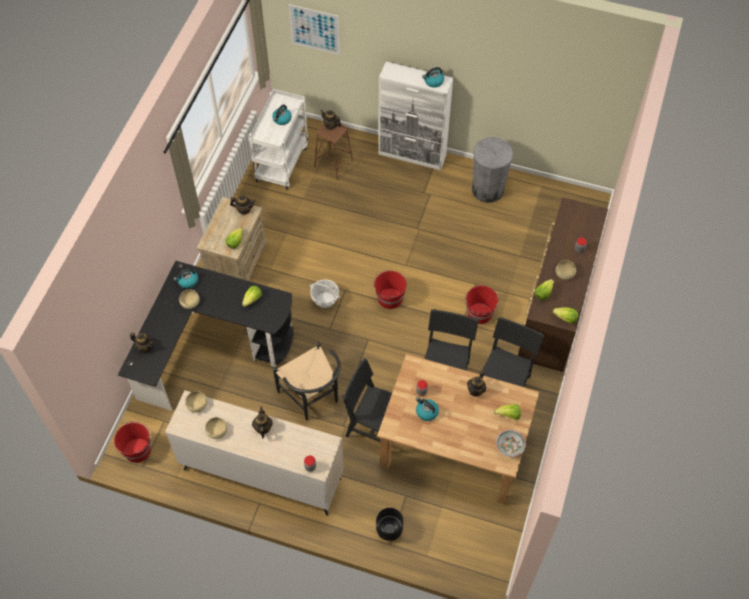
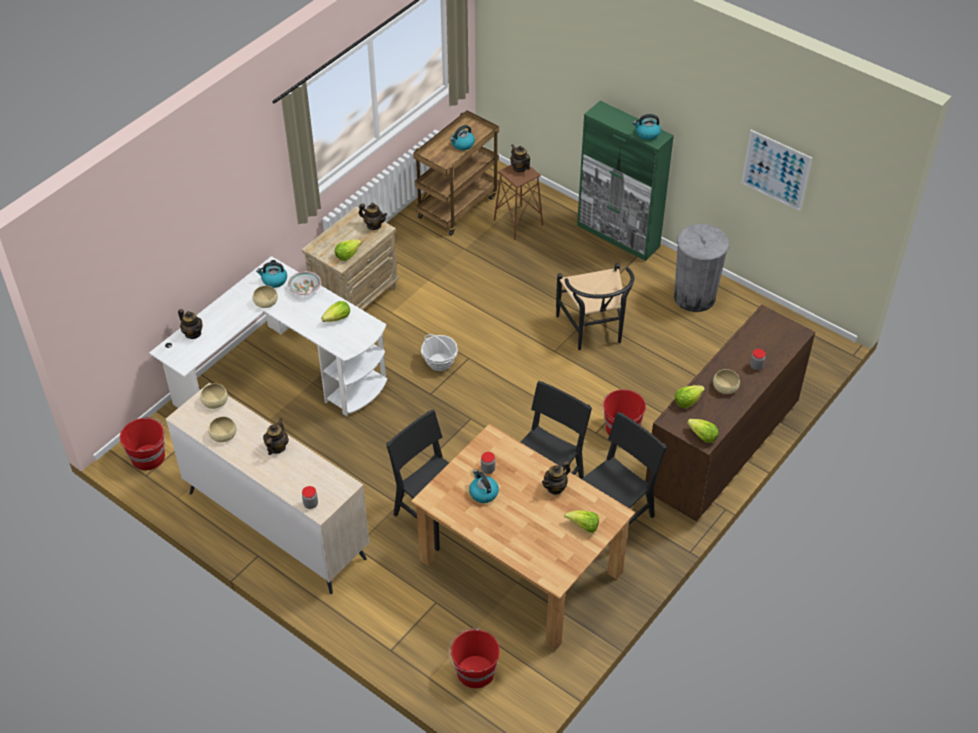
camera: 20 degrees right, 10 degrees down
black desk [118,261,294,411] -> white desk [149,256,387,416]
white cart [249,89,308,190] -> brown cart [413,111,499,236]
black chair [273,342,341,420] -> black chair moved to [556,263,634,350]
picture [288,4,340,55] -> picture moved to [741,130,812,212]
red bucket [373,270,407,309] -> red bucket moved to [449,628,500,688]
black planter [376,508,403,541] -> none
white cabinet [379,62,453,170] -> green cabinet [577,101,674,261]
bowl [496,430,526,457] -> bowl moved to [288,271,321,295]

